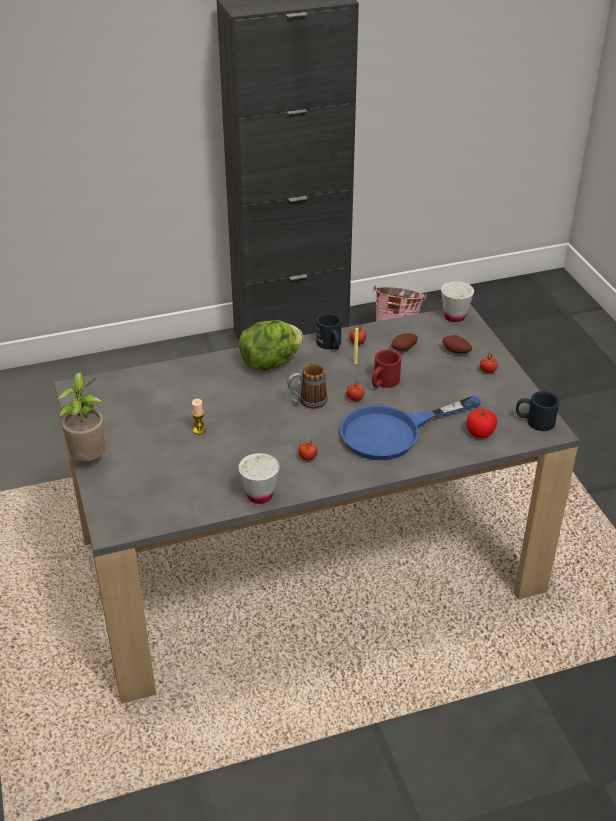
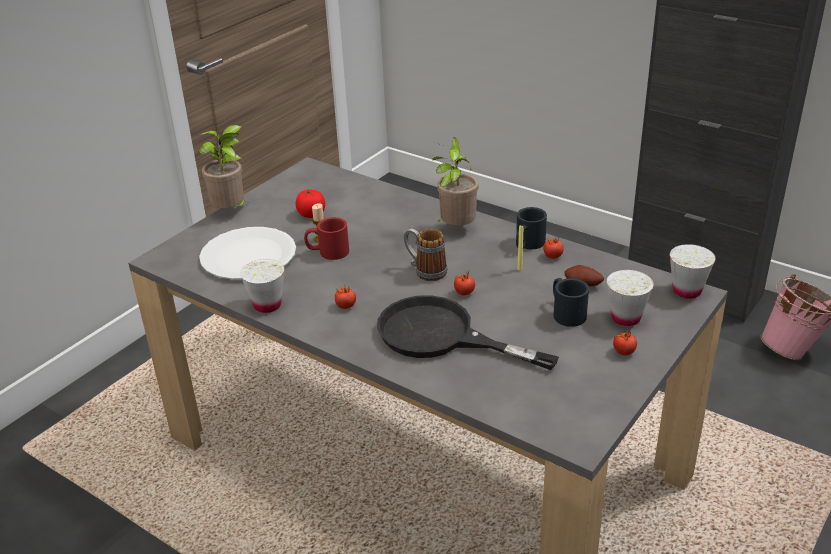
camera: 55 degrees right, 5 degrees down
lettuce [239,320,304,371] -> potted plant [432,137,478,226]
blue frying pan [340,396,481,460] -> black frying pan [377,295,559,370]
red mug [372,349,402,388] -> red mug moved to [304,217,349,260]
potato [443,335,472,354] -> white cup [607,270,654,326]
tomato [466,409,497,438] -> tomato moved to [295,190,325,218]
black mug [516,391,560,431] -> black mug moved to [553,278,589,327]
none -> white plate [199,227,296,280]

